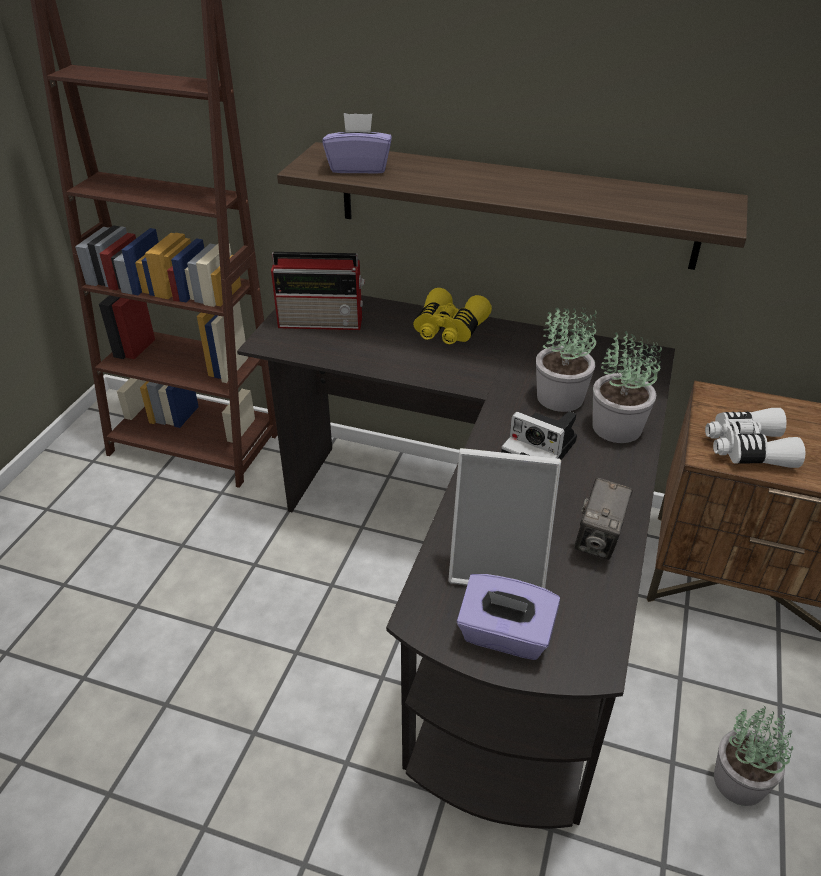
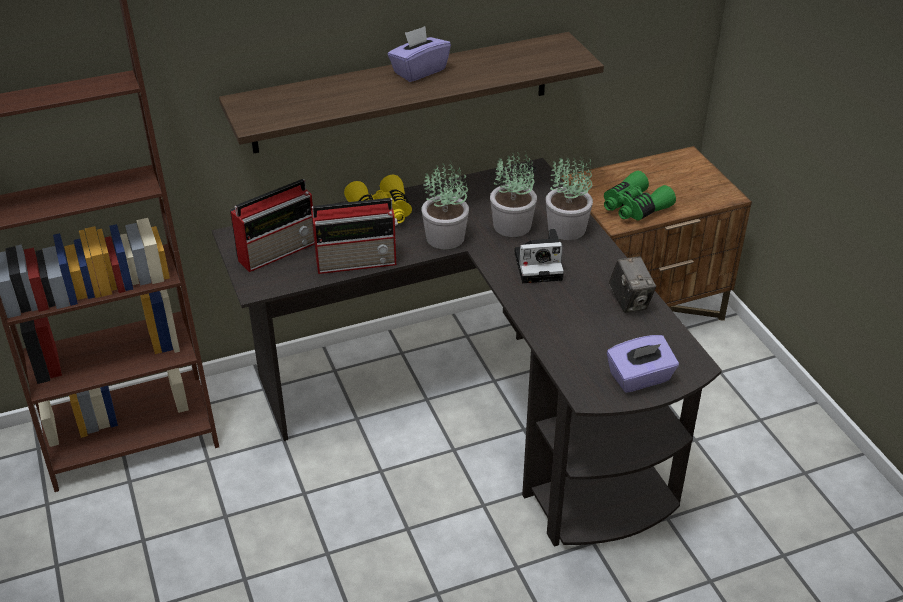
camera: 40 degrees left, 0 degrees up
purple tissue box [322,113,392,174] -> purple tissue box moved to [388,26,451,82]
picture frame [448,448,561,588] -> none
white binoculars [705,408,806,468] -> green binoculars [604,171,676,220]
potted plant [714,706,793,806] -> potted plant moved to [421,161,469,249]
none -> radio [311,198,398,274]

